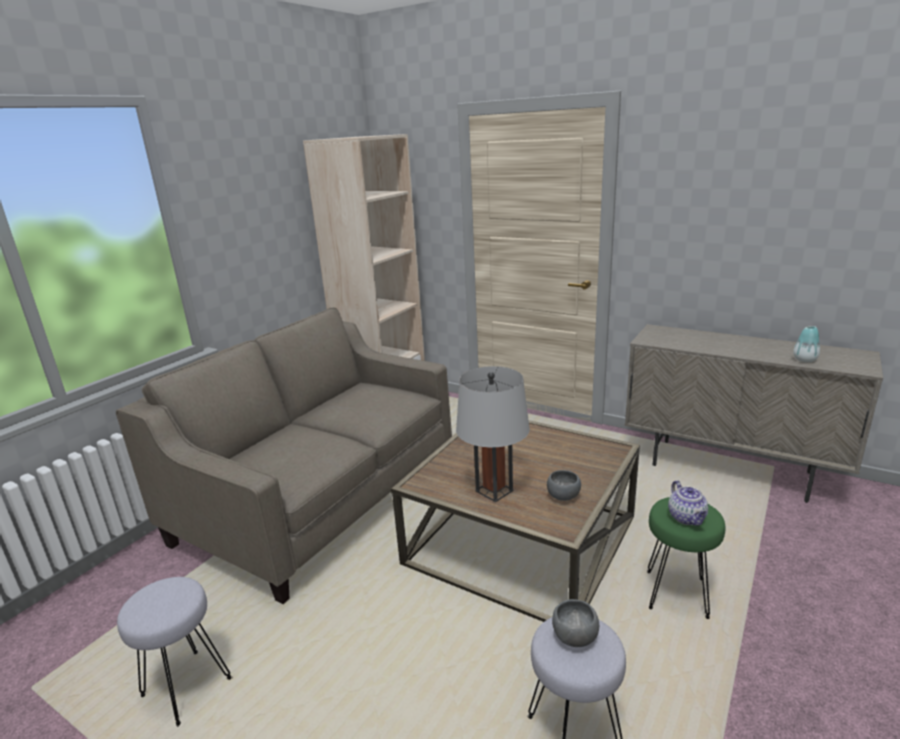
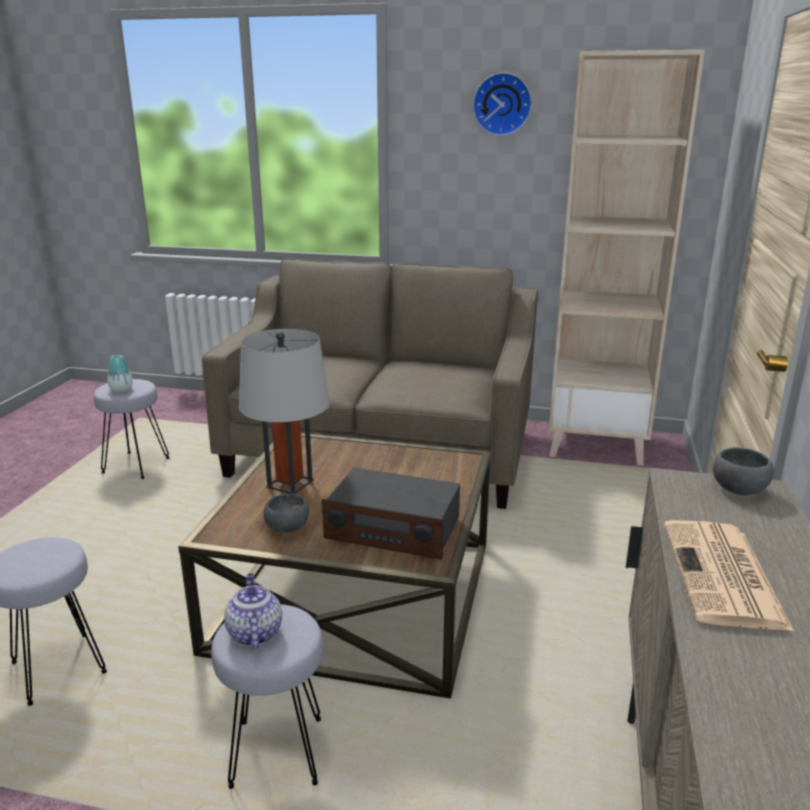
camera: 70 degrees right, 0 degrees up
grey bowl [552,599,599,647] -> grey bowl moved to [713,448,774,495]
green stool [647,497,725,619] -> grey stool [211,604,323,789]
teapot [668,480,708,526] -> teapot turned 105 degrees clockwise [224,573,282,649]
vase [793,326,820,362] -> vase moved to [108,355,133,392]
none -> radio [322,467,460,560]
none -> wall clock [473,72,532,136]
none -> newspaper [664,520,795,632]

